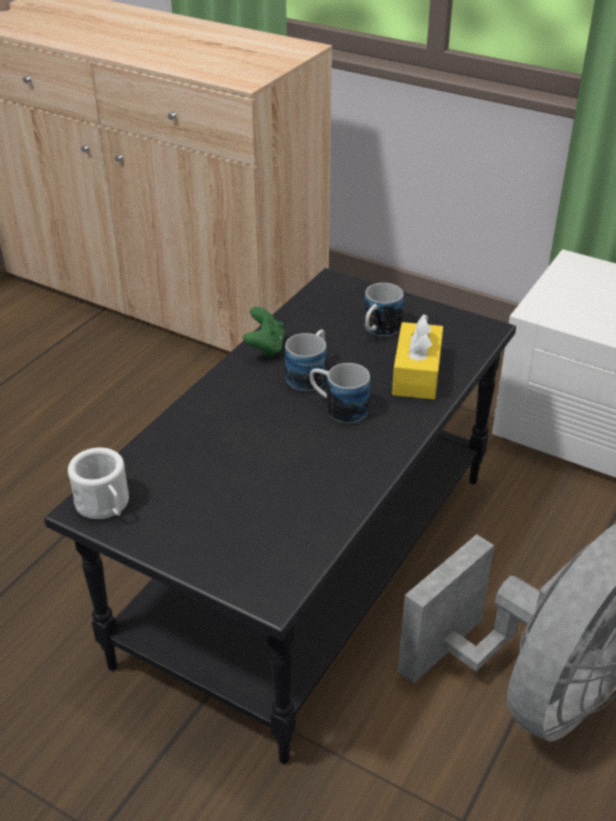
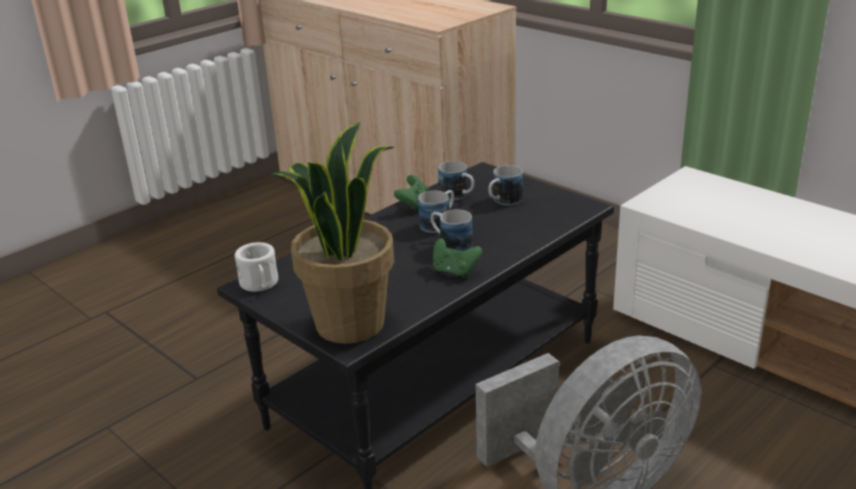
camera: 15 degrees right, 10 degrees down
yellow tissue box [392,314,443,400] -> none
none -> potted plant [271,122,394,344]
none -> green game controller [433,238,482,278]
none -> mug [438,161,474,200]

